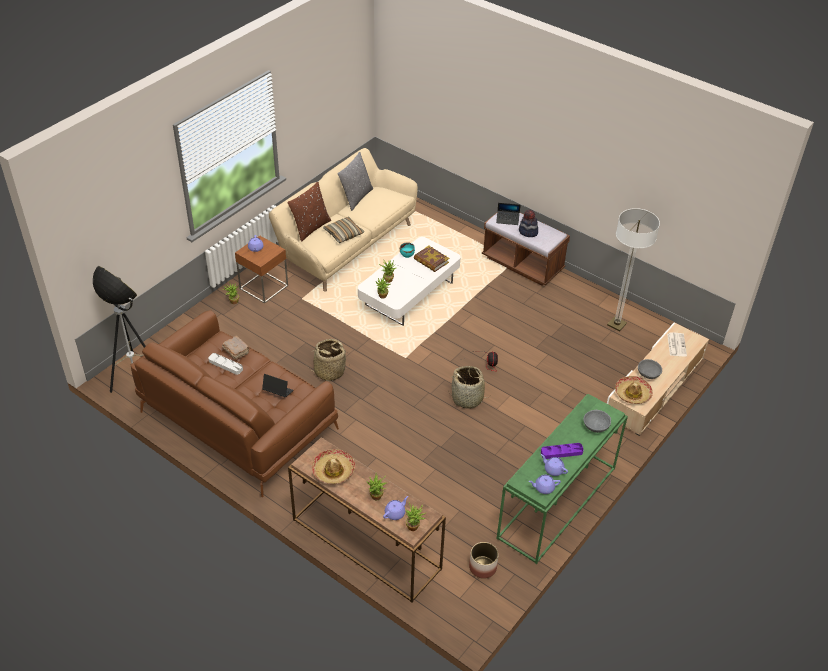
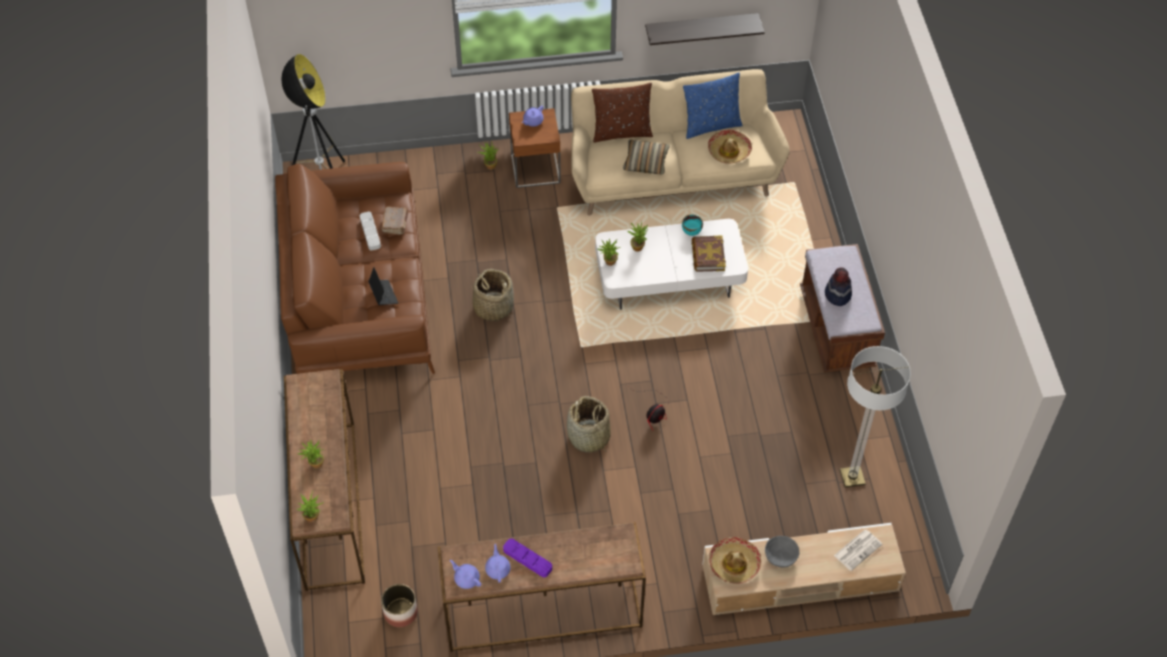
camera: 45 degrees right, 10 degrees up
hat [312,449,355,484] -> hat moved to [708,130,752,164]
grey pillow [338,152,373,211] -> blue pillow [683,73,743,139]
purple teapot [383,496,408,520] -> none
laptop [496,203,521,225] -> none
green console table [496,394,628,564] -> brown console table [438,522,646,652]
grey bowl [583,410,611,433] -> none
none -> shelf [645,13,765,45]

